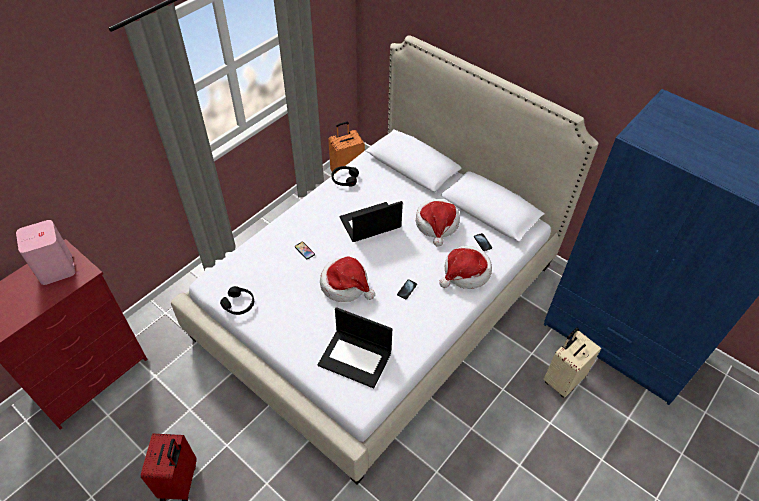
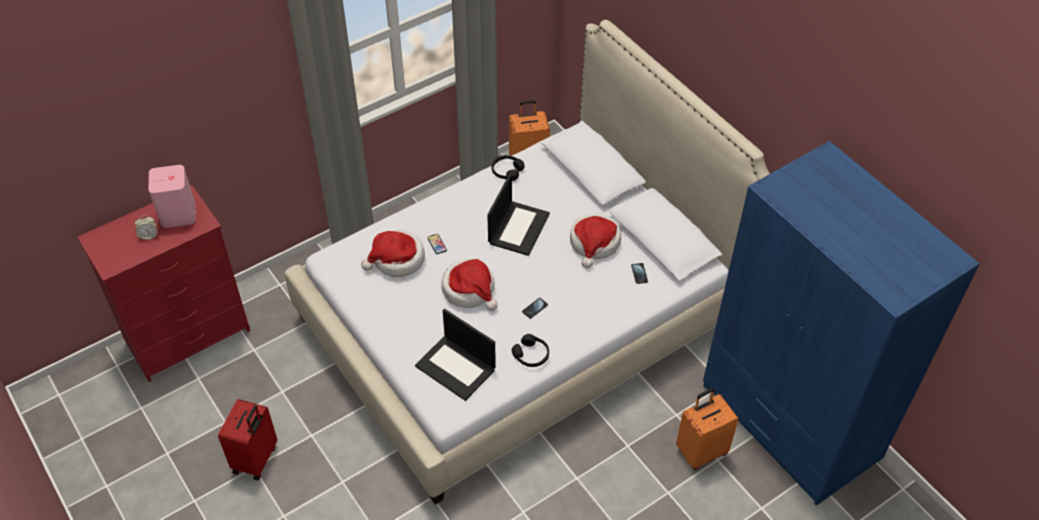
camera: 15 degrees right, 0 degrees up
black headphones [220,286,254,315] -> black headphones moved to [512,334,549,367]
laptop [340,201,403,242] -> laptop turned 120 degrees clockwise [487,173,550,256]
hat [439,246,492,289] -> hat moved to [361,230,425,277]
beige suitcase [543,328,601,398] -> orange suitcase [676,388,739,470]
none -> alarm clock [135,216,157,240]

